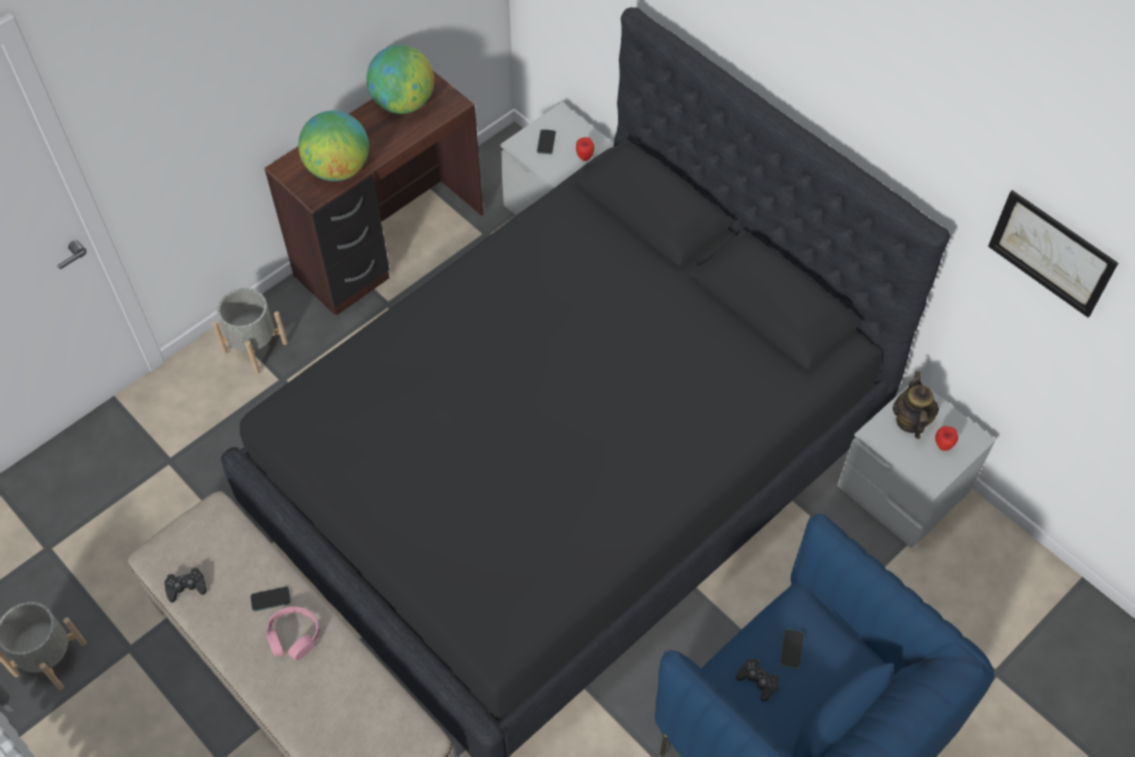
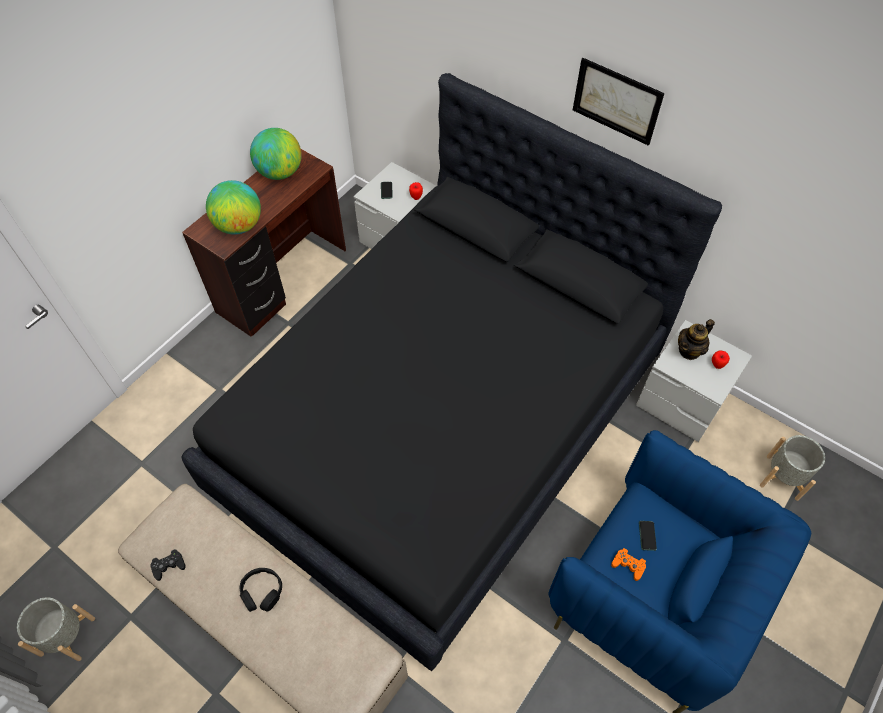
camera: 10 degrees left, 0 degrees up
grey planter [212,288,288,374] -> grey planter moved to [760,435,825,501]
phone [250,586,291,611] -> none
pink headphones [266,606,320,660] -> black headphones [240,568,282,612]
black game controller [736,658,780,702] -> orange game controller [611,548,646,581]
teapot [893,371,939,439] -> teapot turned 120 degrees counterclockwise [678,319,715,360]
picture [988,190,1118,317] -> picture moved to [573,58,664,146]

